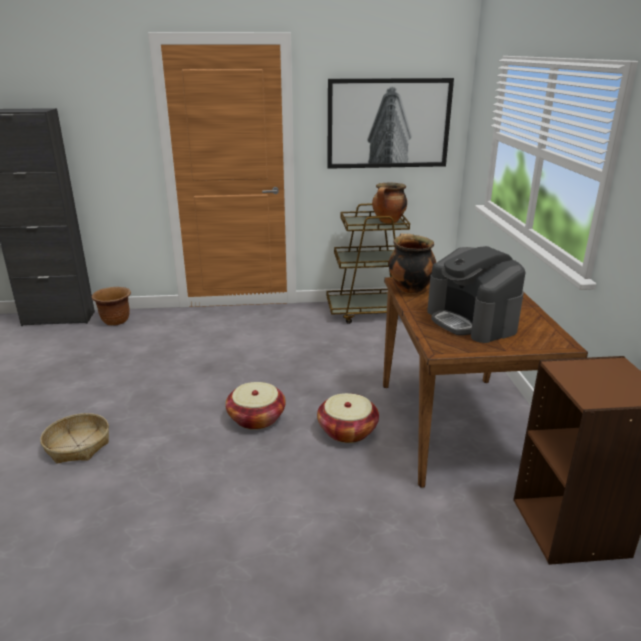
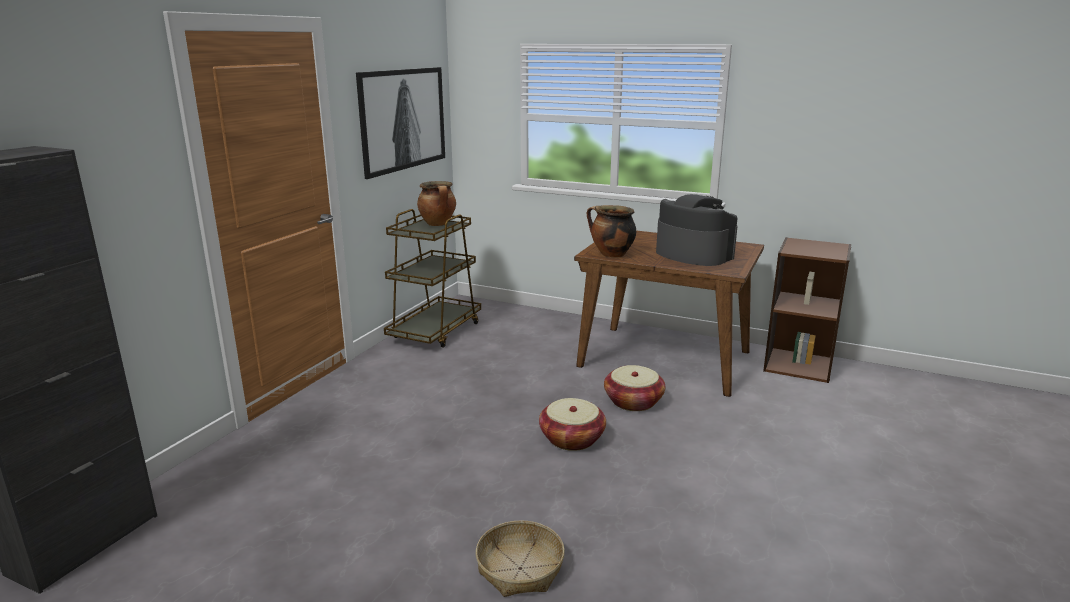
camera: 60 degrees left, 5 degrees down
brown planter [92,287,131,325] -> none
coffee machine [427,246,526,343] -> coffee machine turned 135 degrees counterclockwise [656,194,738,266]

